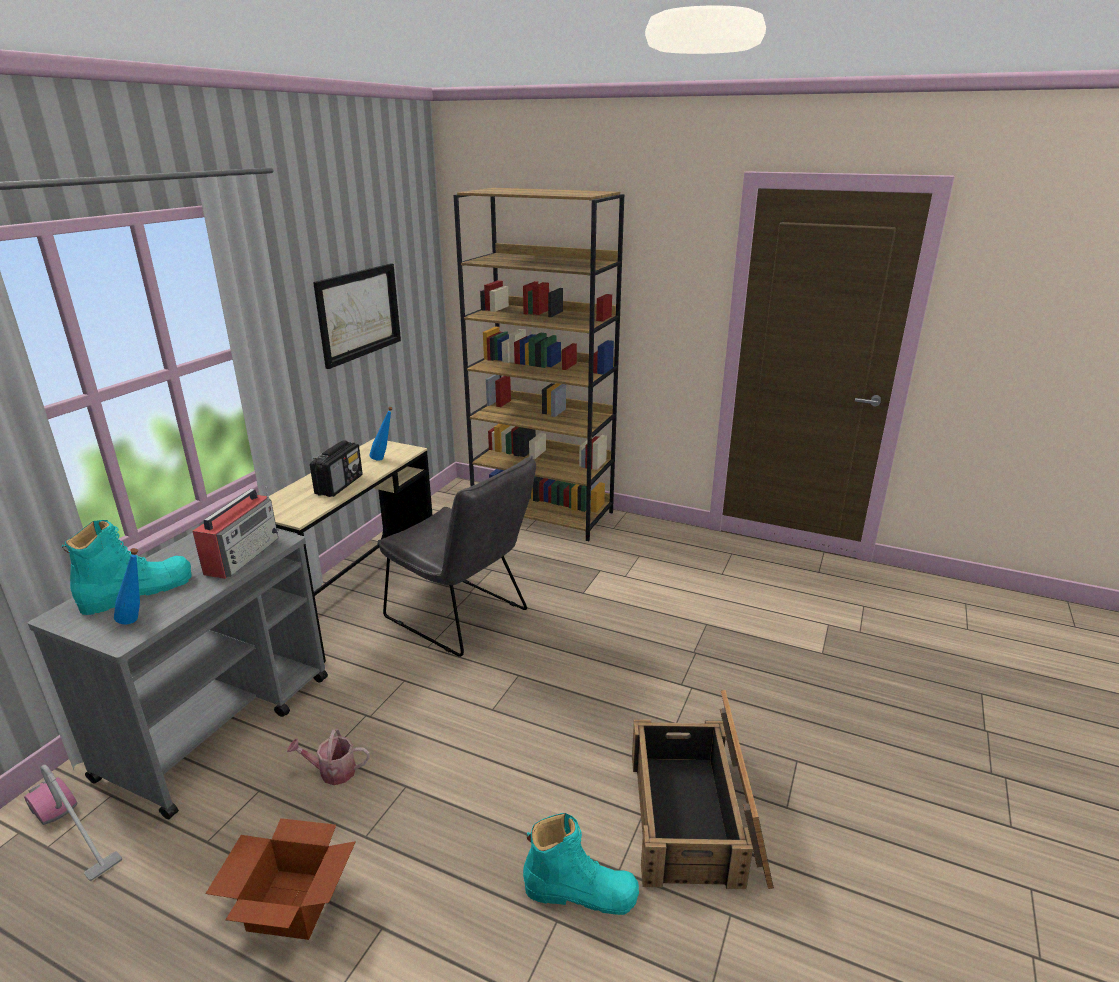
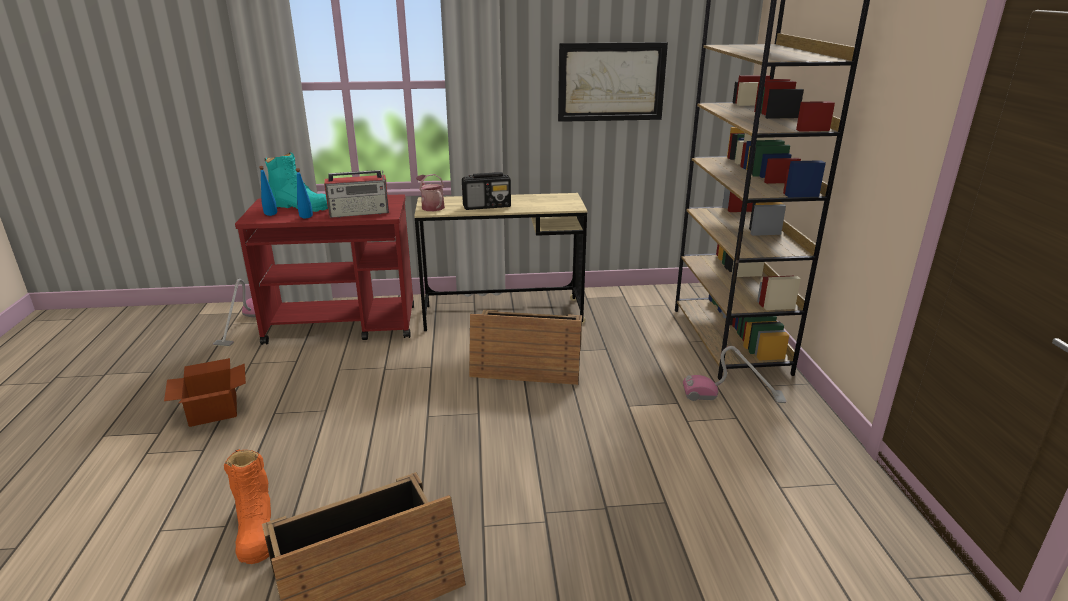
camera: 60 degrees right, 0 degrees up
grey cart [28,529,328,819] -> red cart [235,194,414,345]
watering can [287,729,370,785] -> watering can moved to [416,174,445,211]
blue bottle [369,407,393,461] -> blue bottle moved to [296,168,313,218]
grey chair [378,456,536,657] -> crate [469,310,582,385]
turquoise boot [523,813,639,915] -> orange boot [224,449,271,564]
none -> vacuum cleaner [683,346,786,404]

